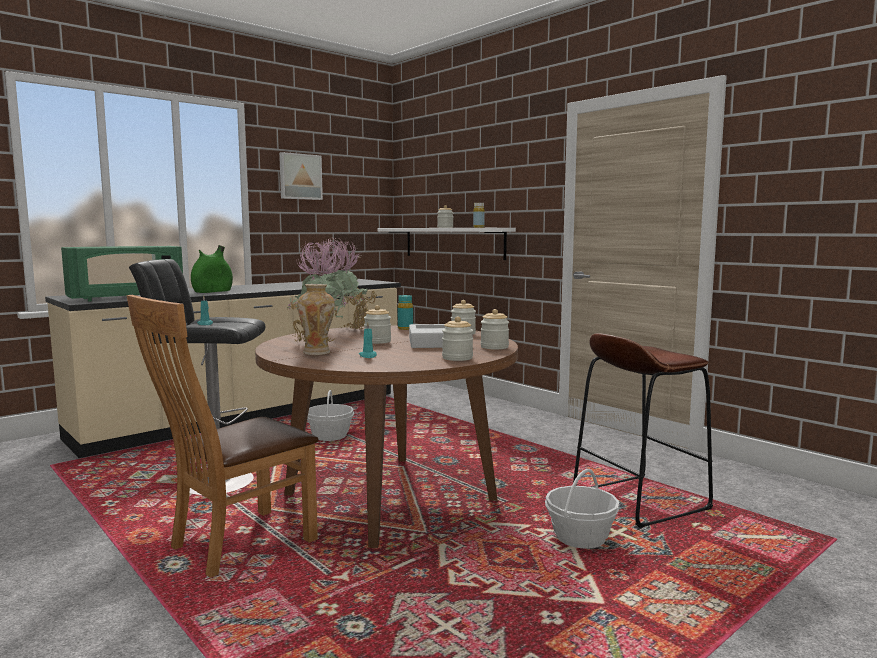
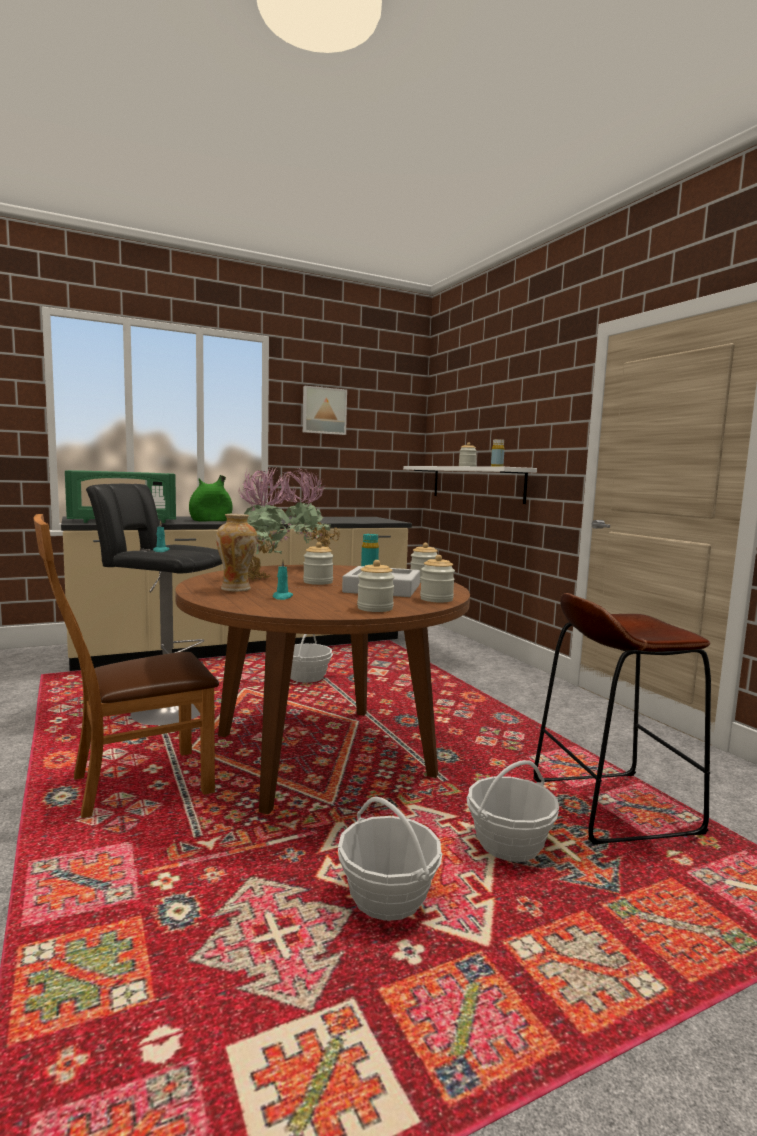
camera: 15 degrees right, 0 degrees up
none -> basket [338,797,442,921]

